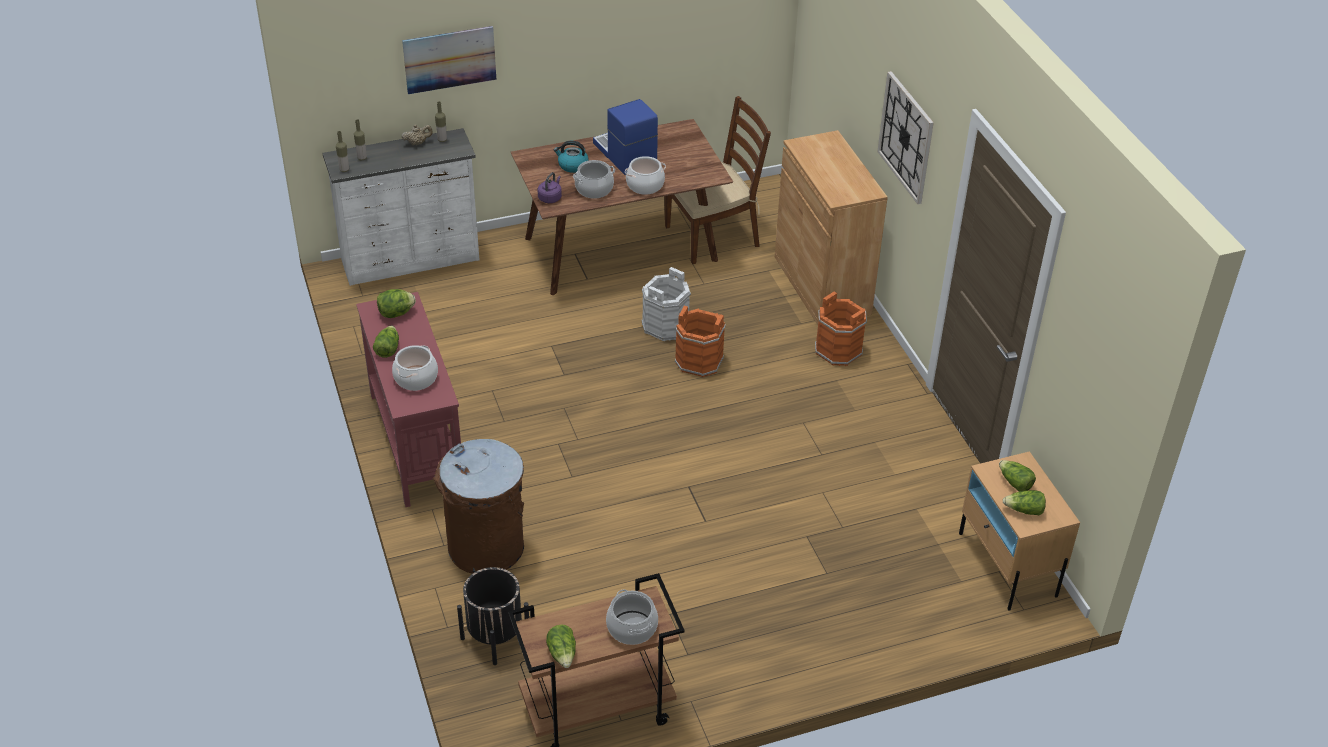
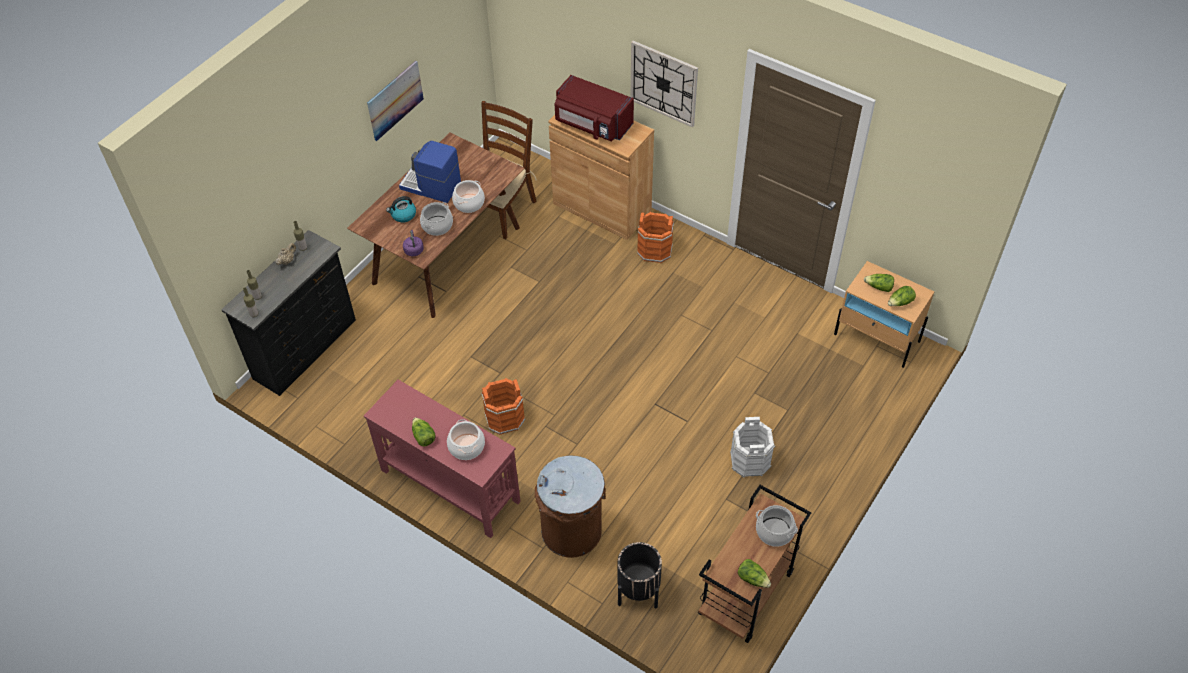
camera: 35 degrees left, 10 degrees up
white dresser [323,128,479,286] -> black dresser [221,230,356,396]
lettuce [377,289,416,318] -> none
picture [402,26,496,94] -> picture moved to [367,61,424,141]
white bucket [641,267,691,341] -> white bucket moved to [730,417,775,477]
orange bucket [675,306,726,377] -> orange bucket moved to [481,378,525,435]
none -> red microwave [555,75,634,142]

